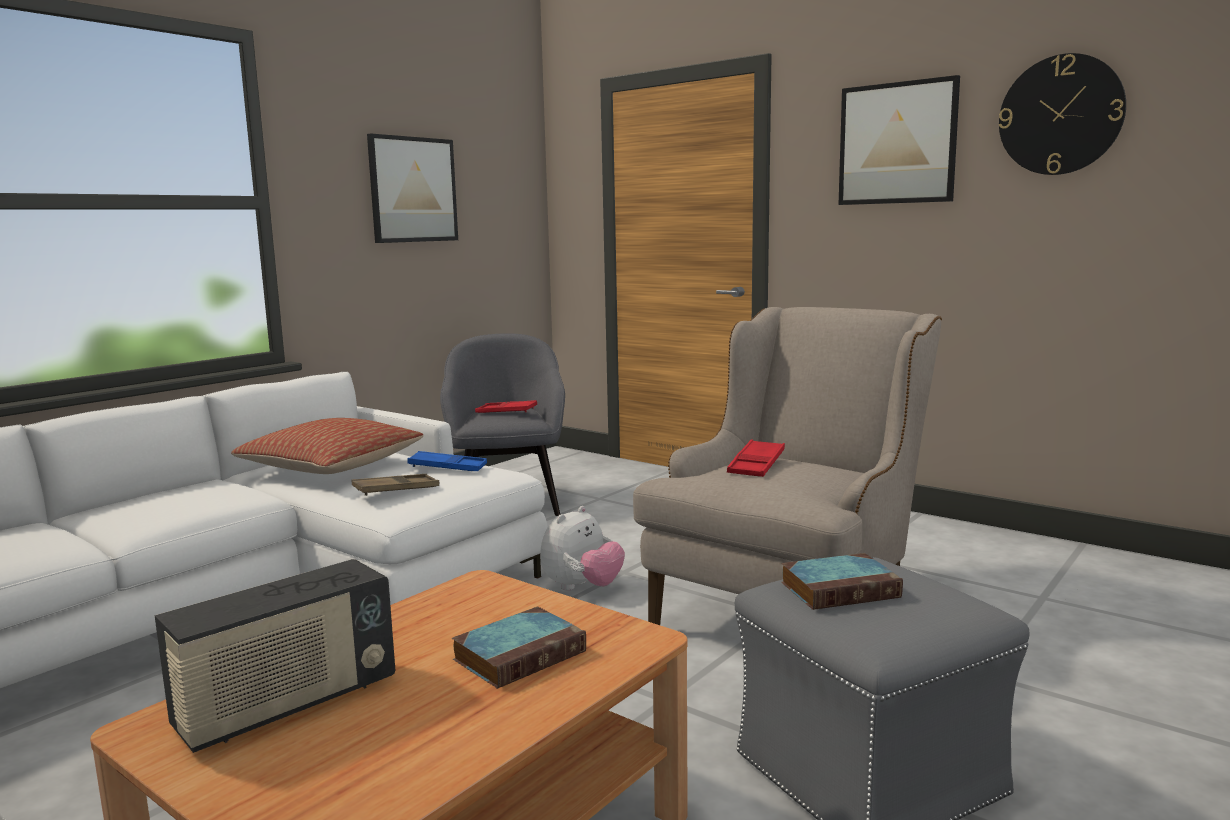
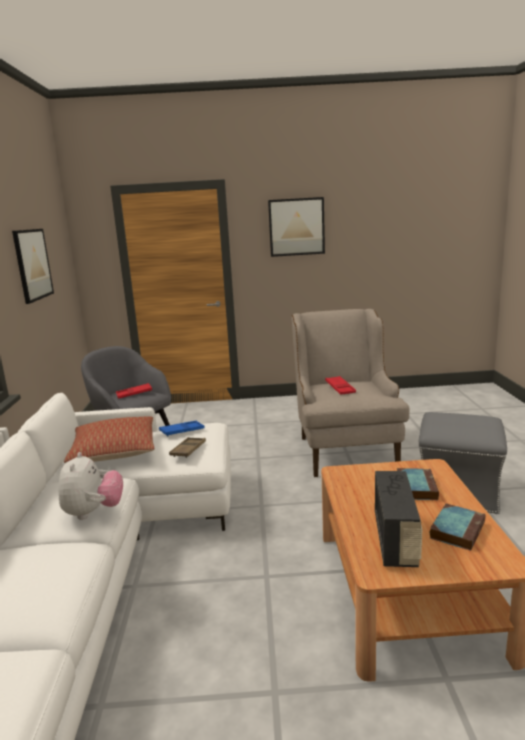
camera: 40 degrees left, 5 degrees up
plush toy [540,506,625,591] -> plush toy moved to [58,452,123,520]
book [781,553,903,610] -> book moved to [430,504,486,551]
wall clock [999,53,1126,175] -> none

